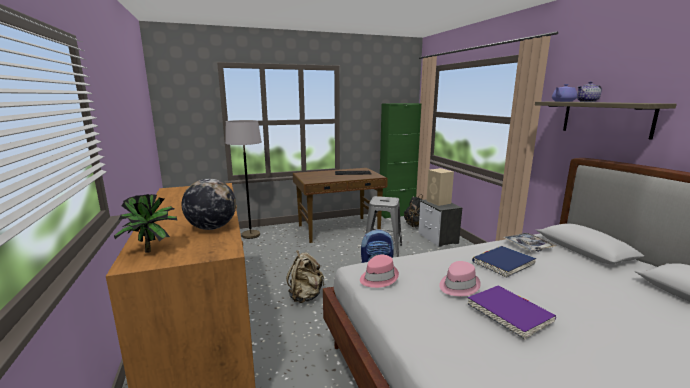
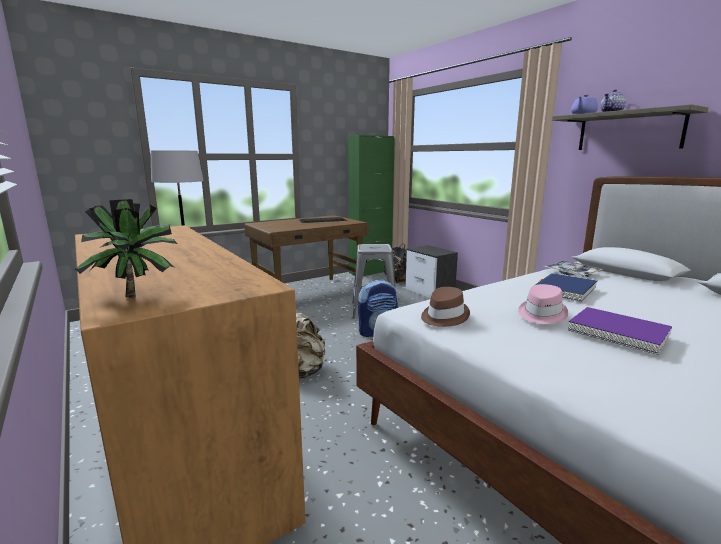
camera: 15 degrees left, 0 degrees up
globe [182,179,236,230] -> none
pink hat [360,255,399,288] -> brown hat [421,287,470,327]
beige speaker [426,168,454,206] -> none

